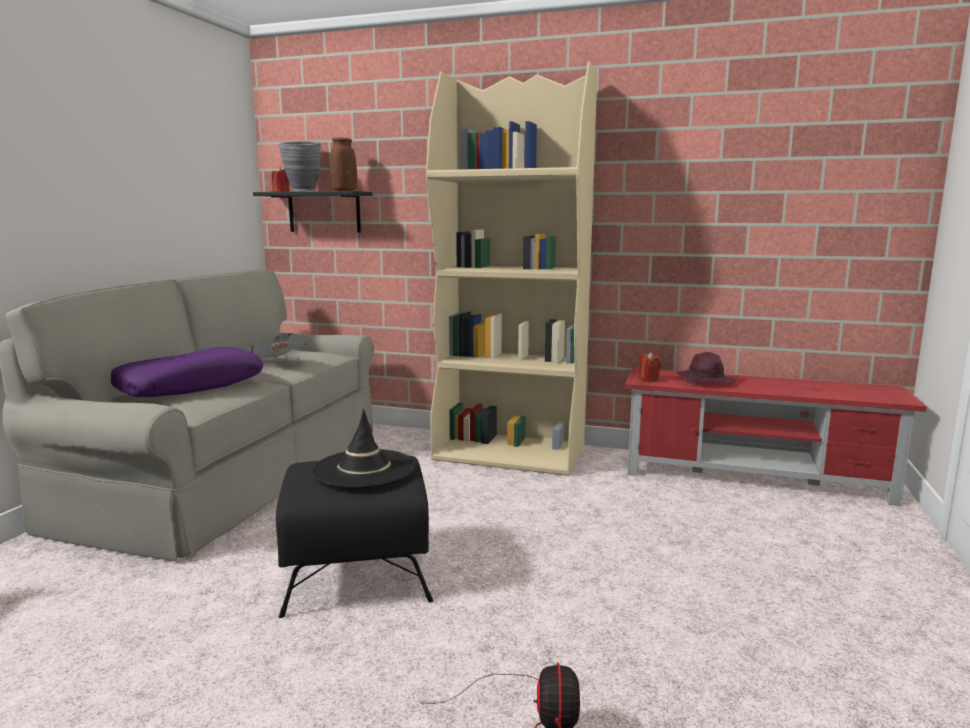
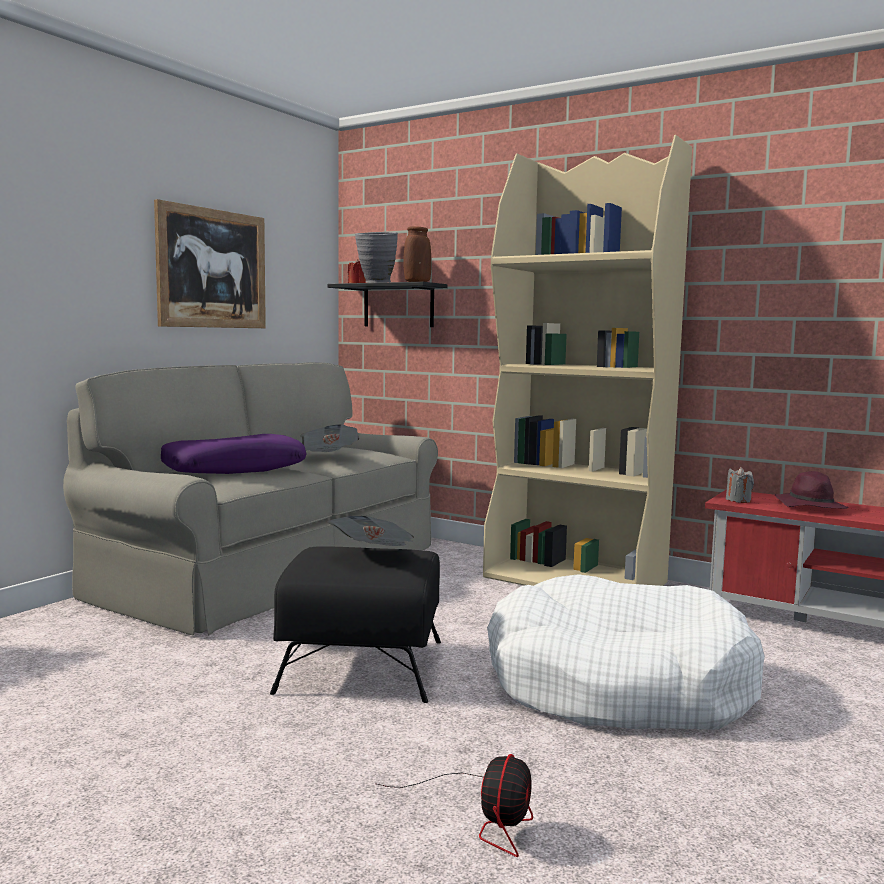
camera: 15 degrees right, 5 degrees down
black hat [312,409,415,489] -> newspaper [327,516,414,546]
red candle [638,352,661,382] -> grey candle [726,467,754,503]
none -> picture [154,199,266,328]
none -> white dog bed [487,574,765,730]

